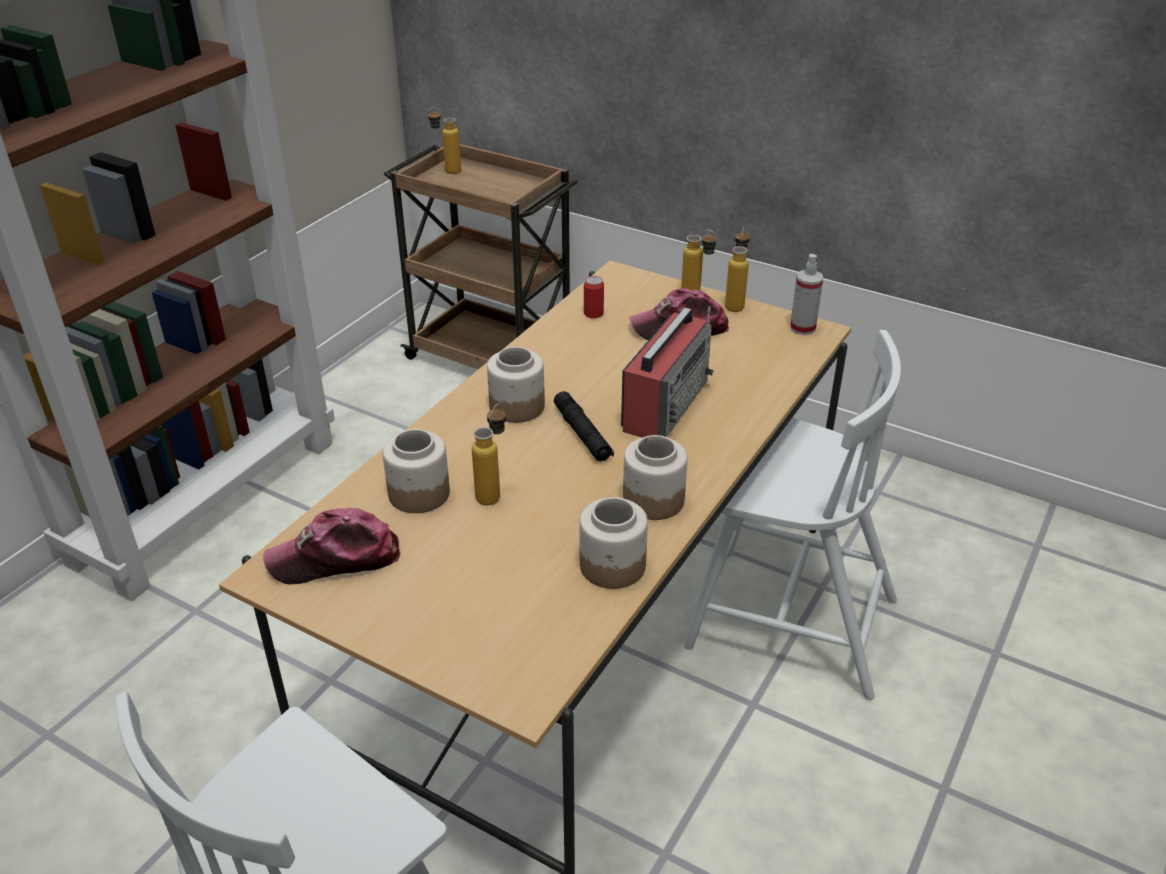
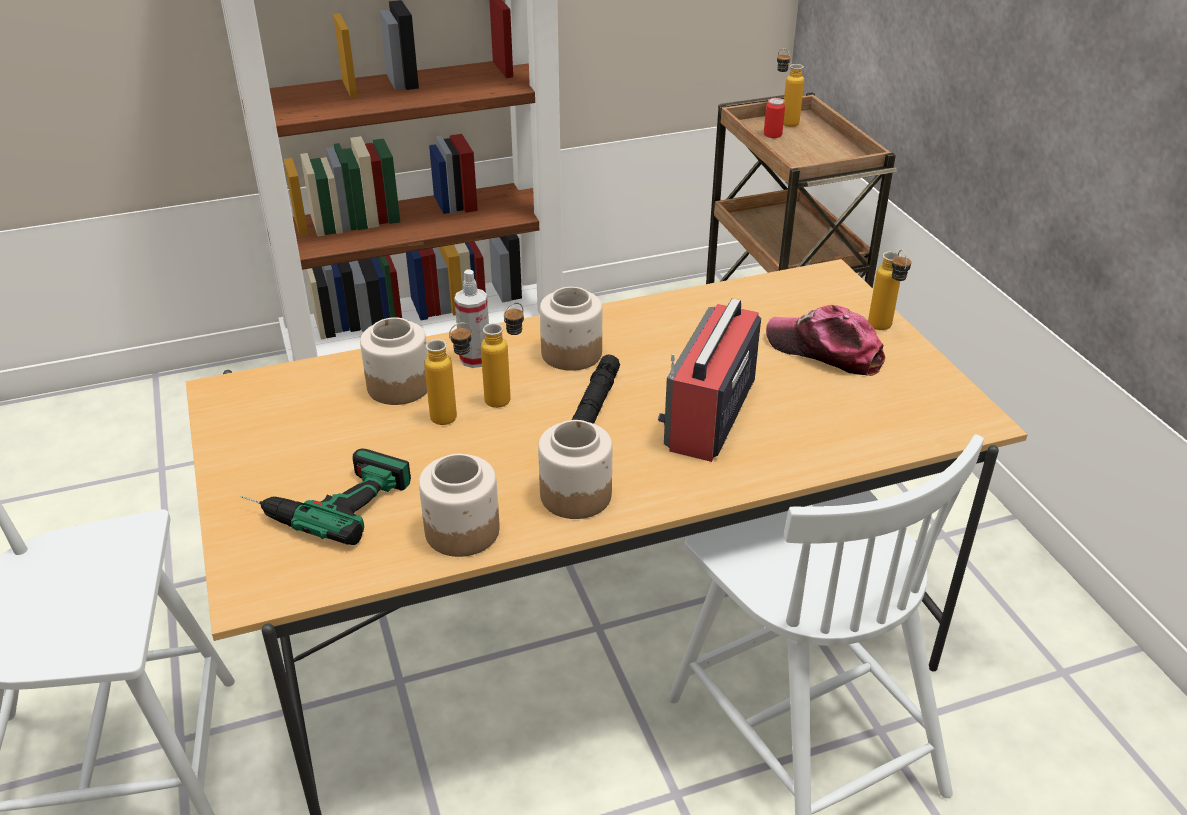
camera: 40 degrees right, 0 degrees up
cap [263,508,401,584] -> none
can [584,276,604,318] -> can moved to [764,98,785,138]
radio [621,306,714,438] -> radio turned 135 degrees clockwise [658,298,761,462]
bottle [725,227,750,312] -> bottle moved to [481,303,524,408]
spray bottle [790,254,823,335] -> spray bottle moved to [454,269,489,368]
none -> power drill [241,448,411,545]

